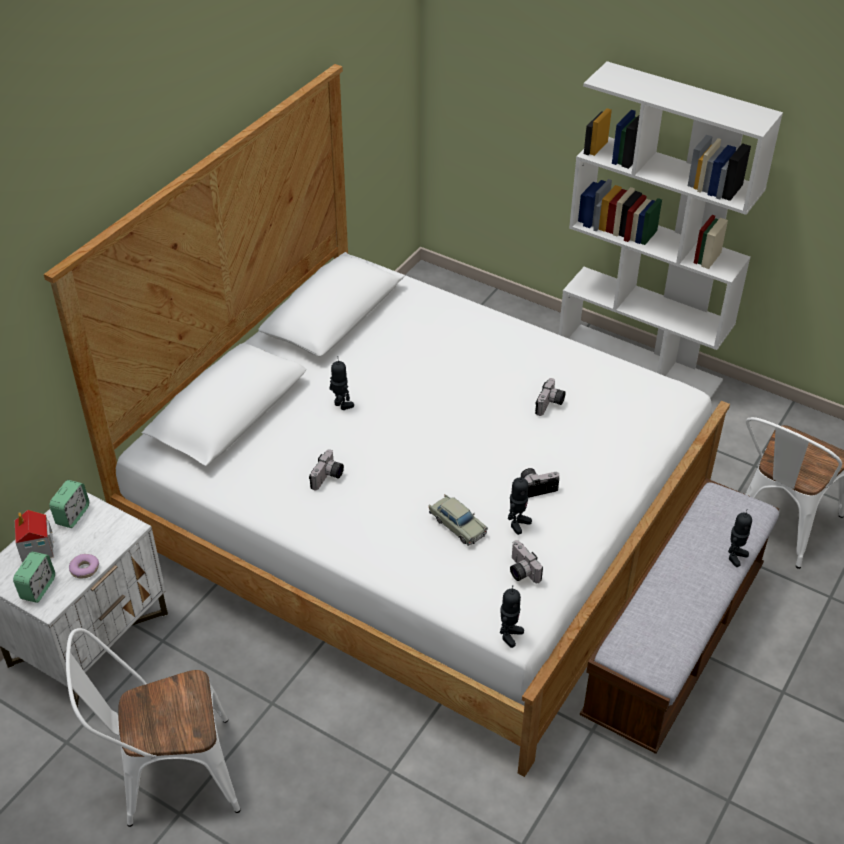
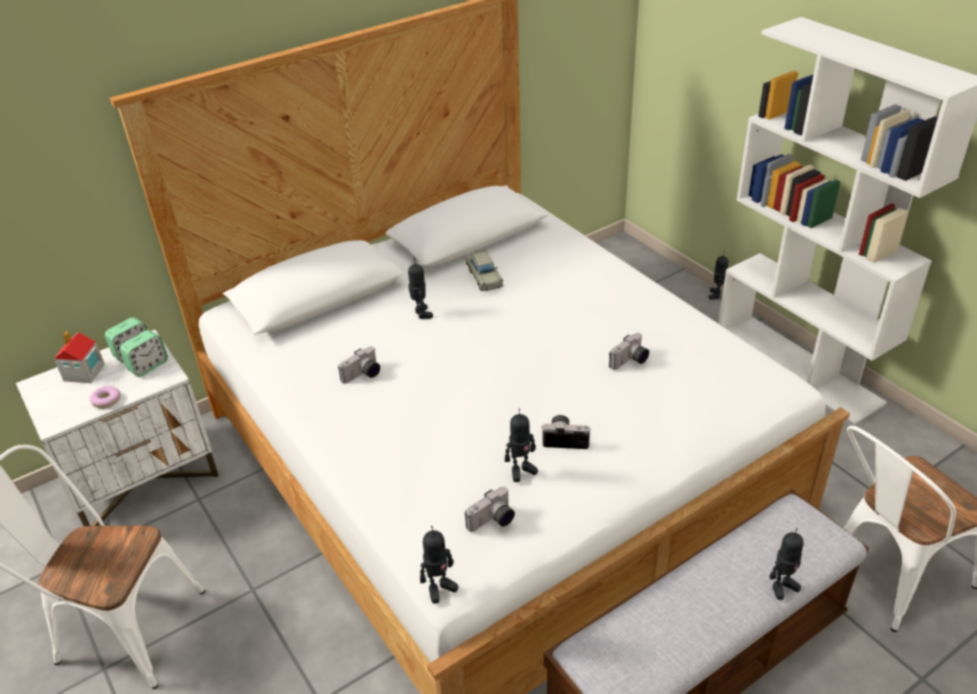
camera: 25 degrees right, 5 degrees down
alarm clock [13,551,55,603] -> alarm clock moved to [120,330,168,377]
beige toy car [429,494,488,546] -> beige toy car moved to [466,252,504,291]
camera [510,540,543,583] -> camera turned 120 degrees counterclockwise [465,486,515,532]
none -> toy robot [709,251,728,300]

